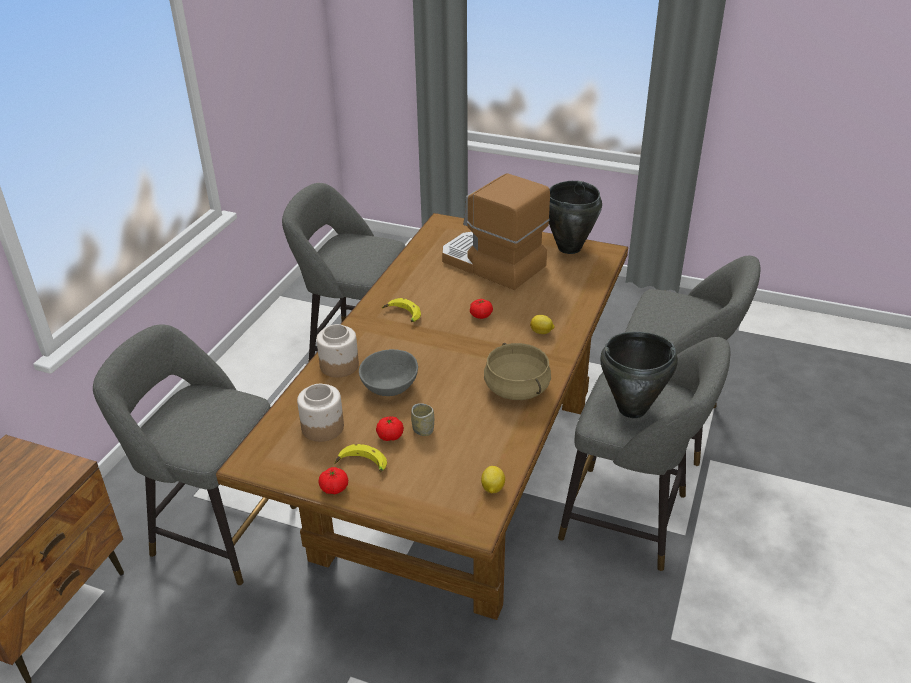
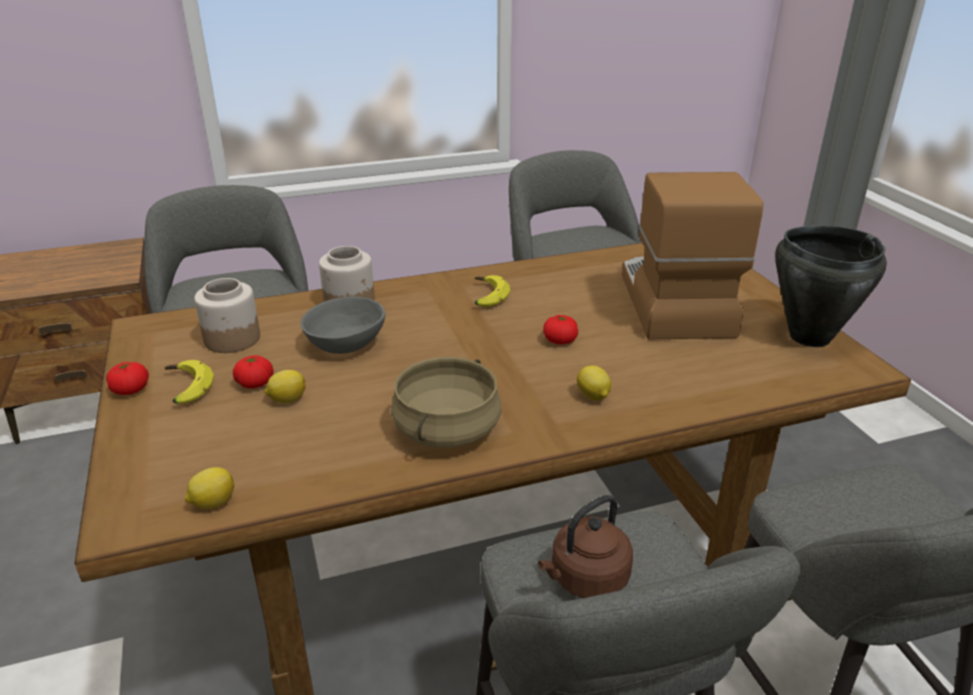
camera: 50 degrees right, 5 degrees down
cup [411,403,434,436] -> lemon [264,370,305,403]
black cooking pot [600,332,678,418] -> brown kettle [538,495,633,598]

